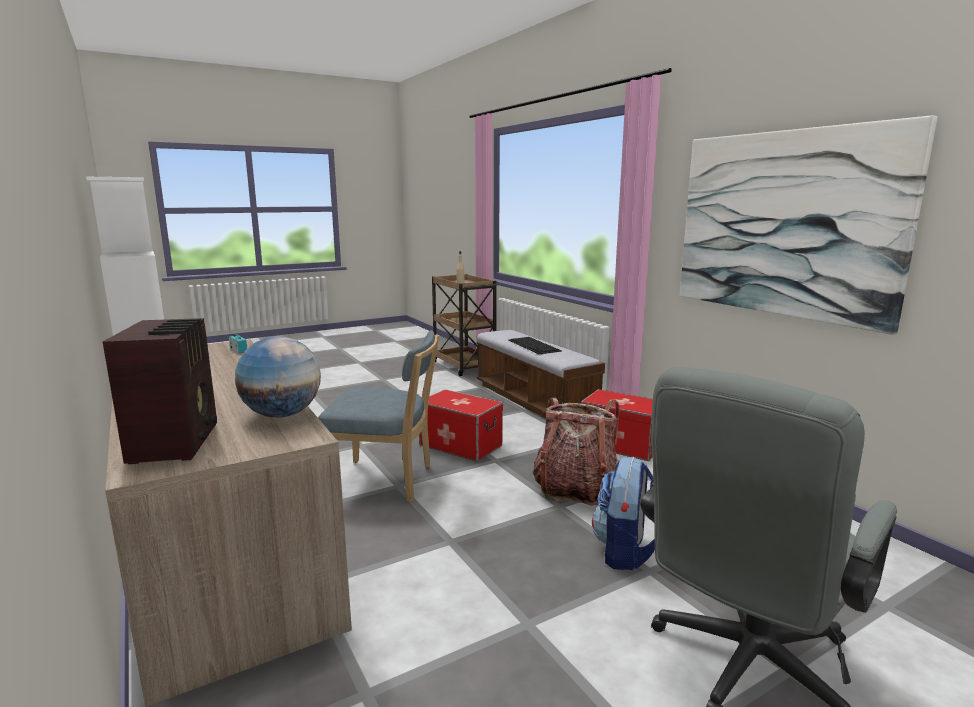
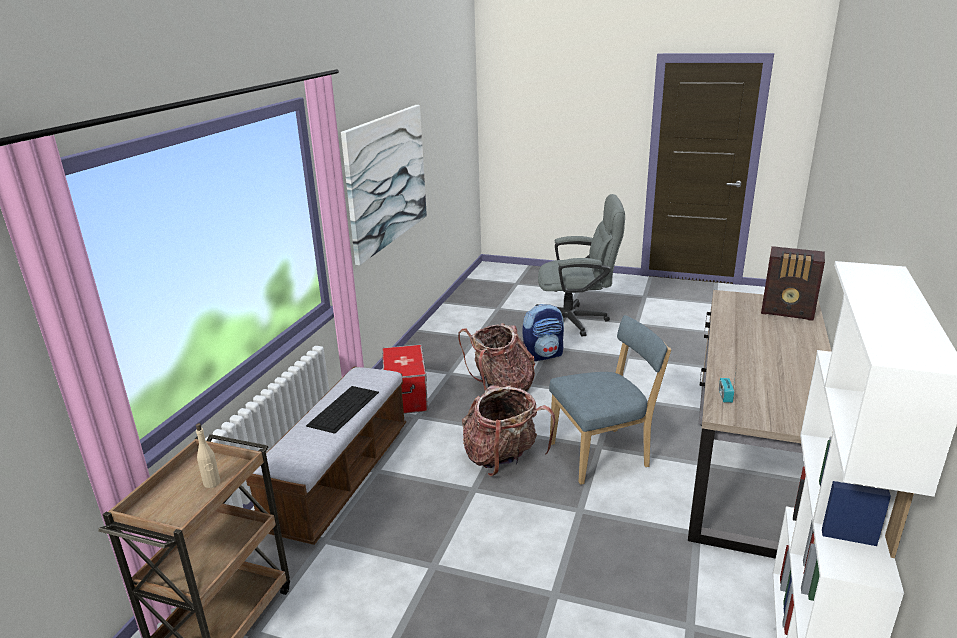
camera: 130 degrees left, 10 degrees up
radio [103,318,217,464] -> radio turned 105 degrees counterclockwise [761,246,825,321]
globe [235,336,321,418] -> none
blue chair [318,330,439,502] -> blue chair turned 105 degrees clockwise [549,315,671,485]
storage box [419,389,503,462] -> backpack [462,385,555,476]

